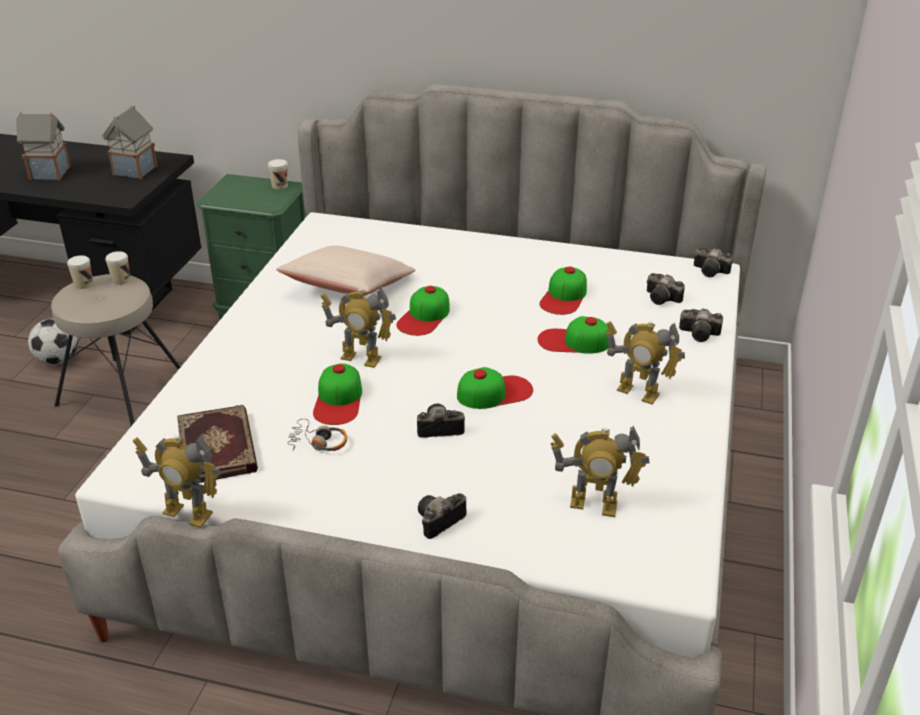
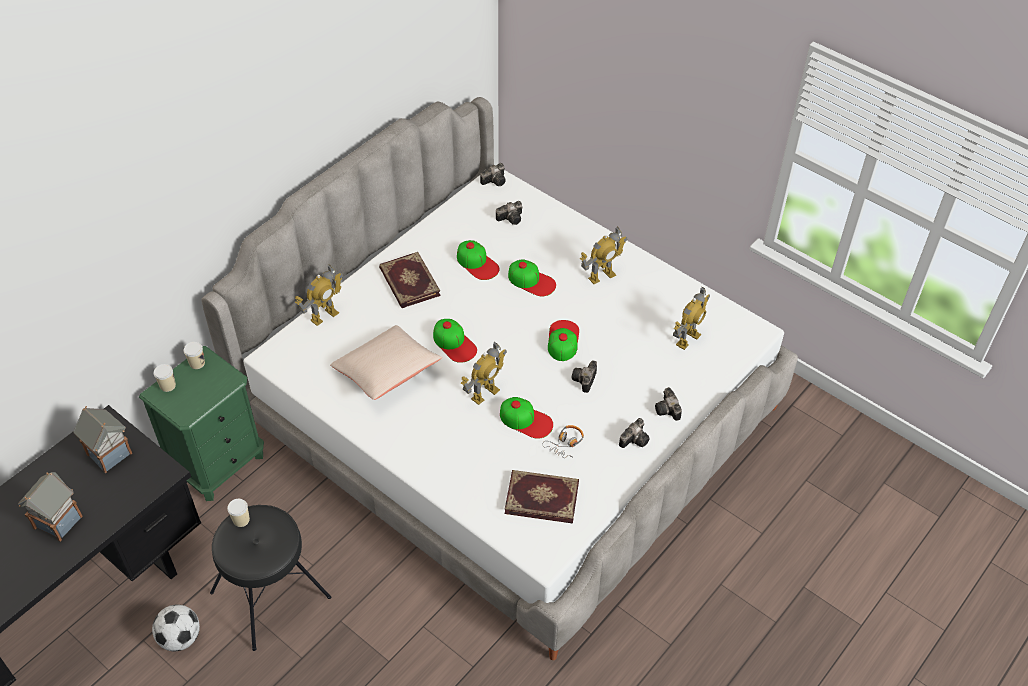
camera: 65 degrees left, 15 degrees up
beige stool [51,274,180,426] -> black stool [210,505,331,651]
cup [67,255,93,289] -> cup moved to [154,364,176,392]
toy robot [133,436,221,528] -> toy robot moved to [295,265,343,326]
cap [537,316,609,354] -> cap turned 90 degrees counterclockwise [508,260,556,297]
camera [679,308,723,342] -> camera moved to [619,418,650,448]
none -> book [379,252,441,308]

